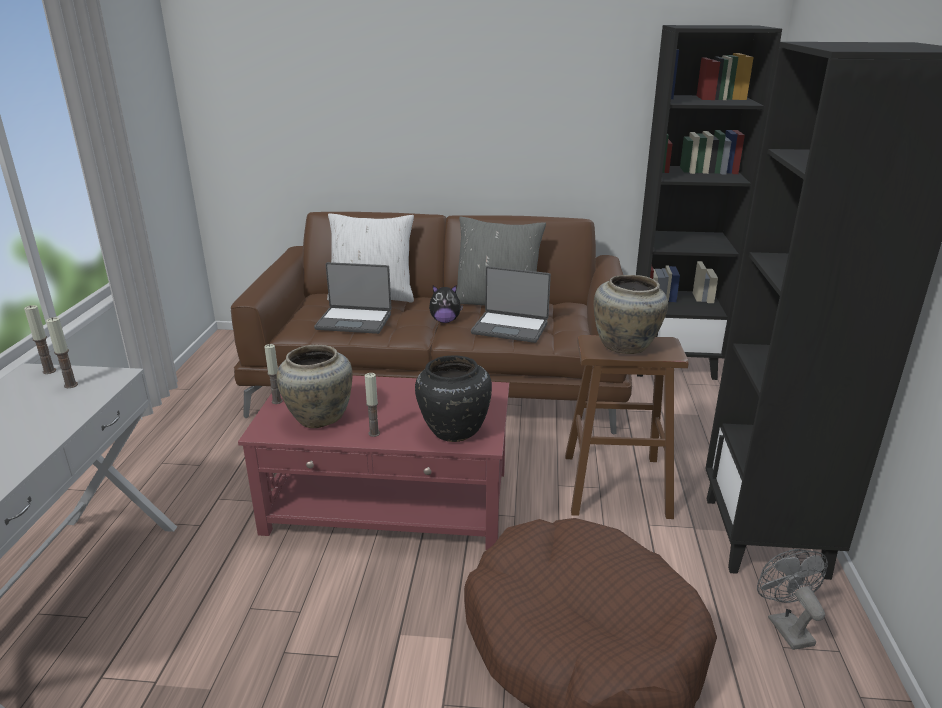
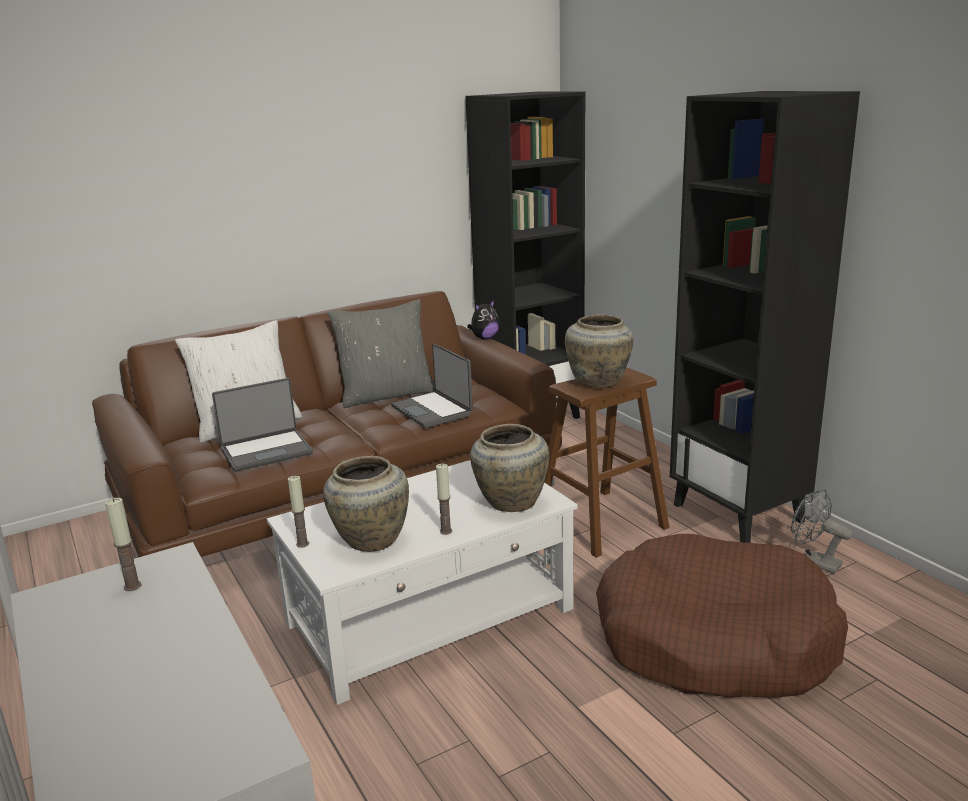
camera: 35 degrees left, 5 degrees down
candle [24,305,56,374] -> none
red coffee table [238,376,509,550] -> white coffee table [267,460,578,705]
black vase [415,355,492,442] -> beige vase [470,424,549,512]
plush toy [429,286,463,323] -> plush toy moved to [467,300,500,339]
laptop [471,266,551,343] -> laptop turned 75 degrees clockwise [391,344,473,428]

